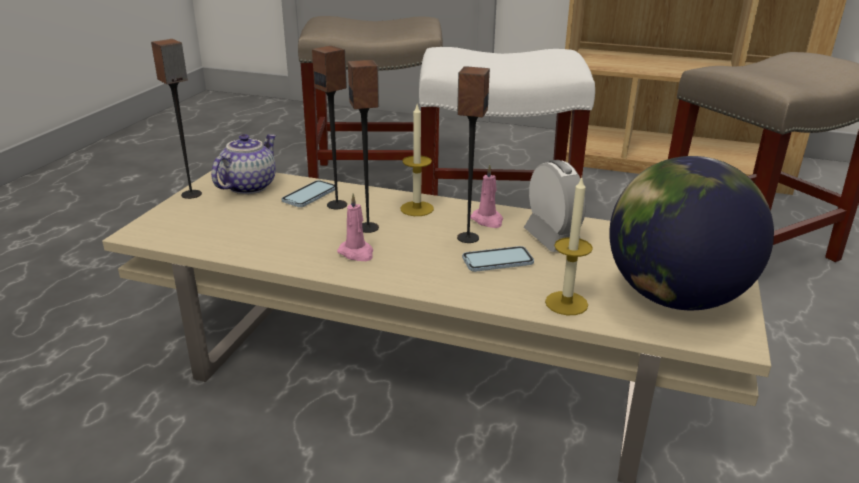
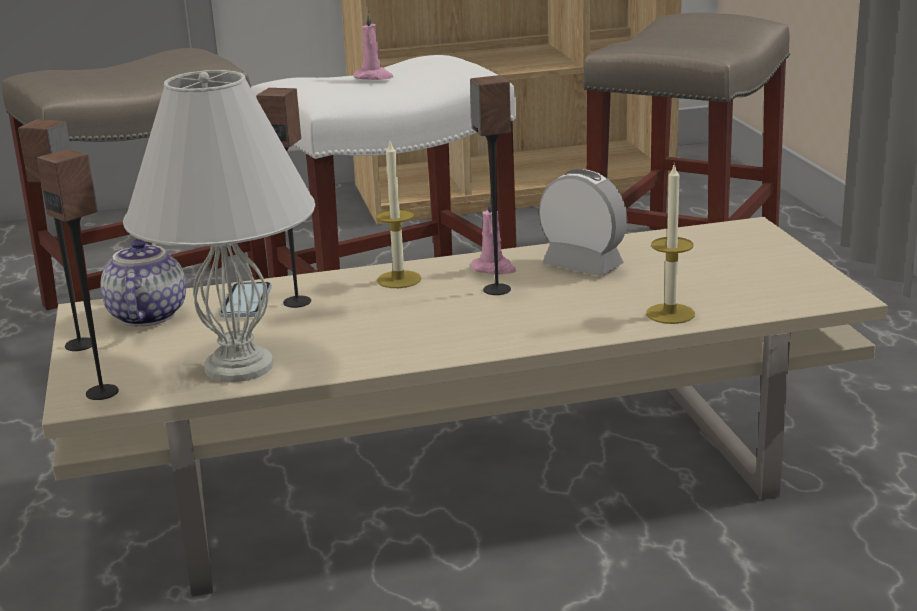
camera: 30 degrees left, 5 degrees down
pink candle [337,193,373,261] -> pink candle moved to [354,11,394,80]
speaker [348,60,379,233] -> speaker moved to [37,149,119,400]
phone [462,246,534,272] -> none
globe [609,156,774,311] -> none
none -> white table lamp [123,70,315,382]

